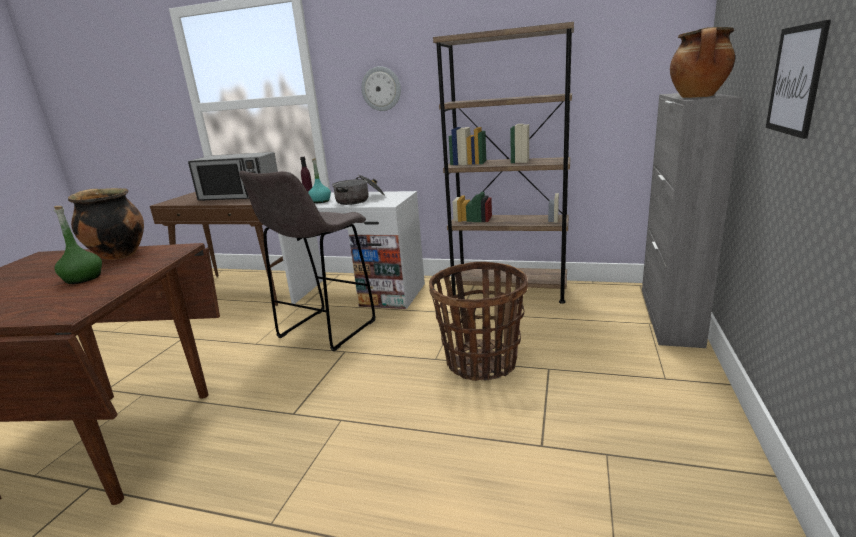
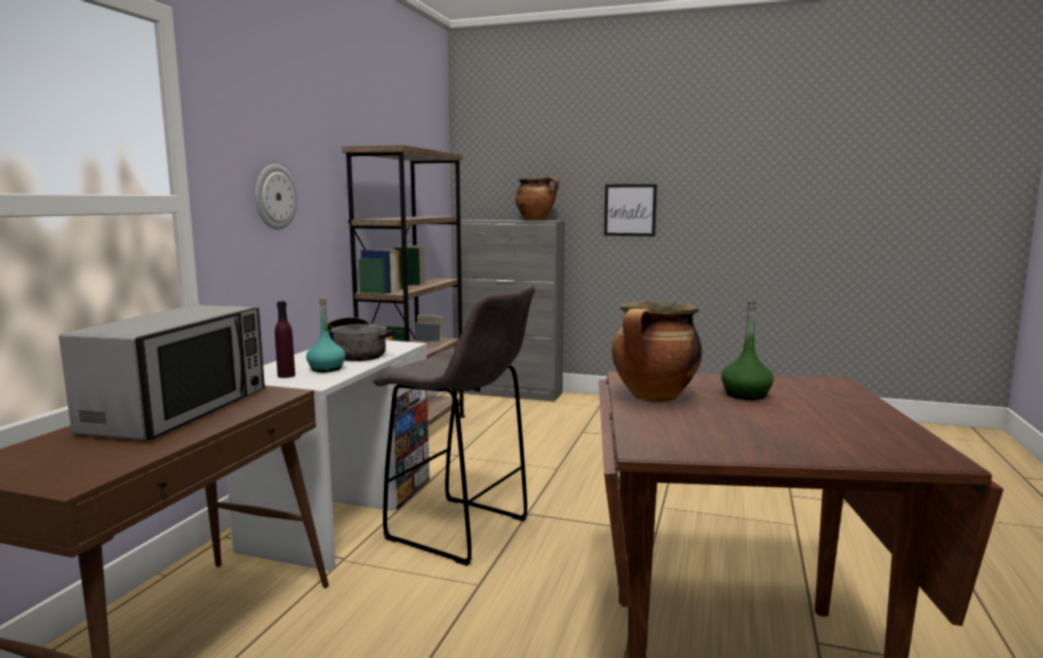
camera: 90 degrees left, 10 degrees down
basket [429,262,528,381] -> none

